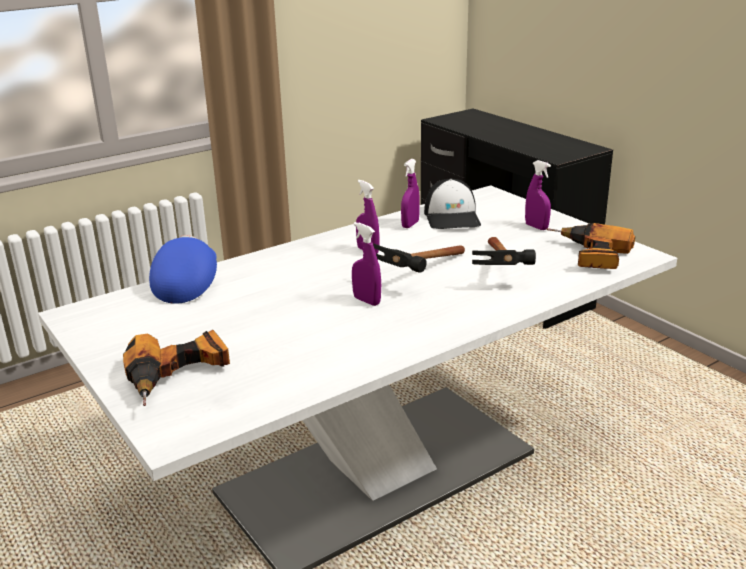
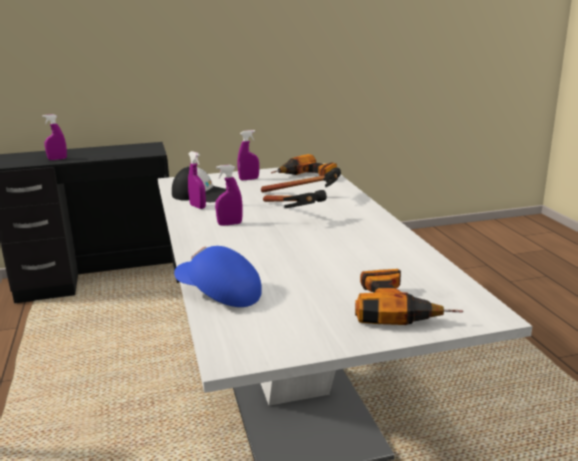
camera: 70 degrees left, 5 degrees down
purple spray bottle [352,222,381,306] -> purple spray bottle moved to [42,114,67,160]

